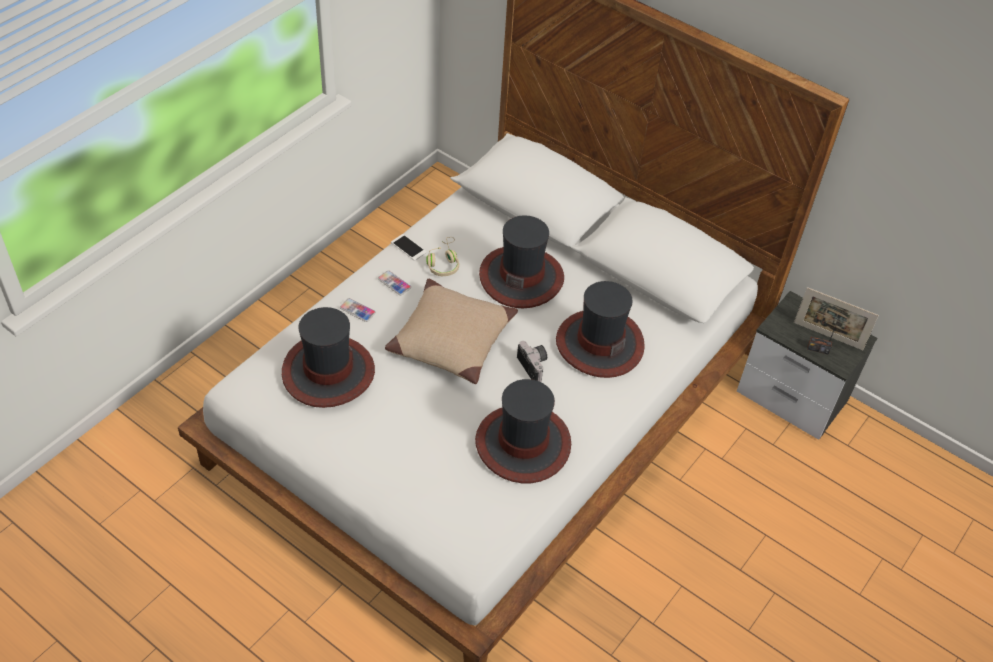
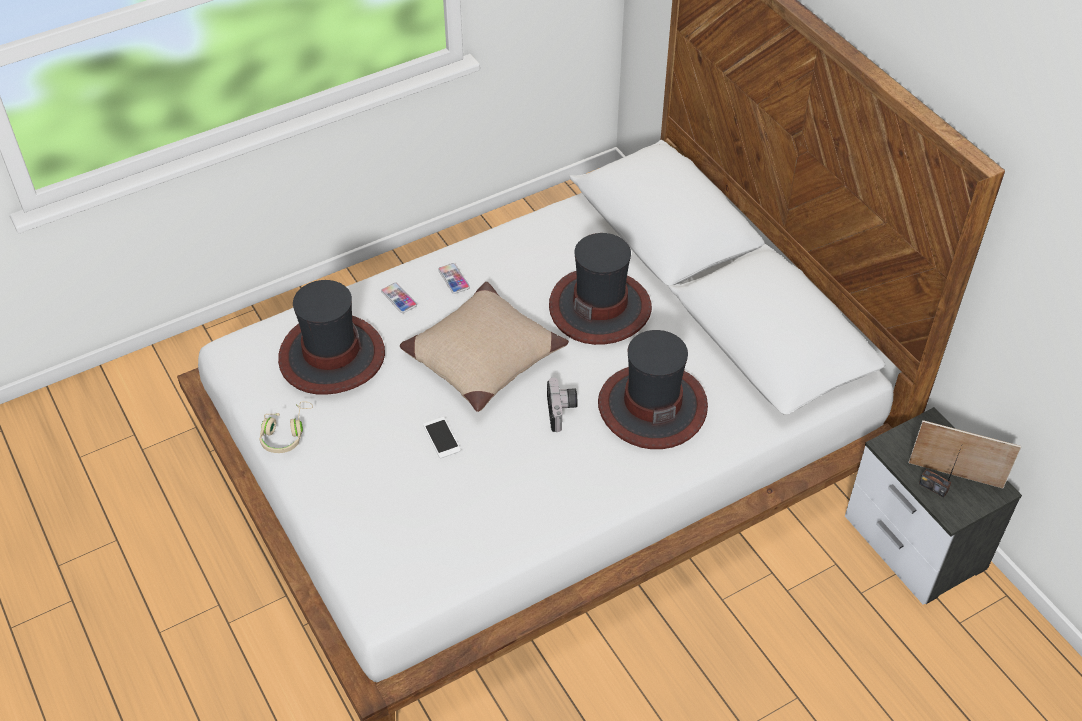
camera: 25 degrees right, 0 degrees up
phone [391,234,427,261] -> phone moved to [423,417,461,458]
beige headphones [426,237,459,276] -> beige headphones moved to [259,401,313,453]
hat [475,379,571,483] -> none
picture frame [794,287,879,350] -> picture frame turned 150 degrees clockwise [908,420,1021,488]

